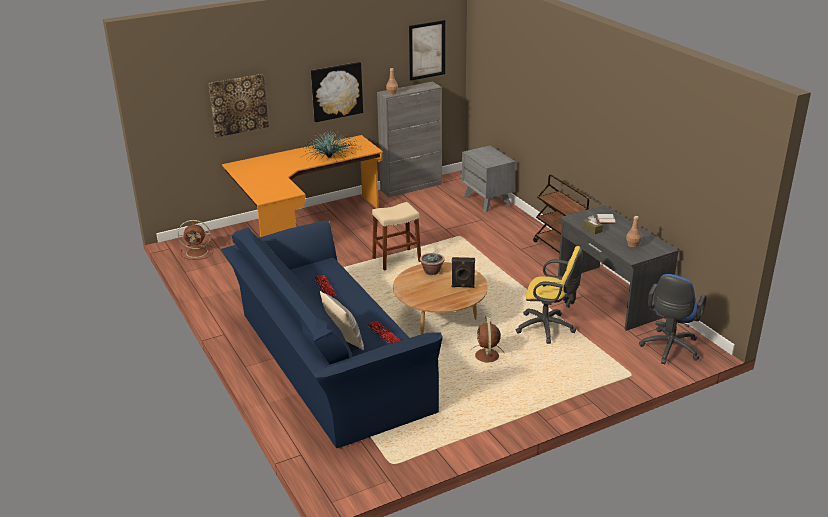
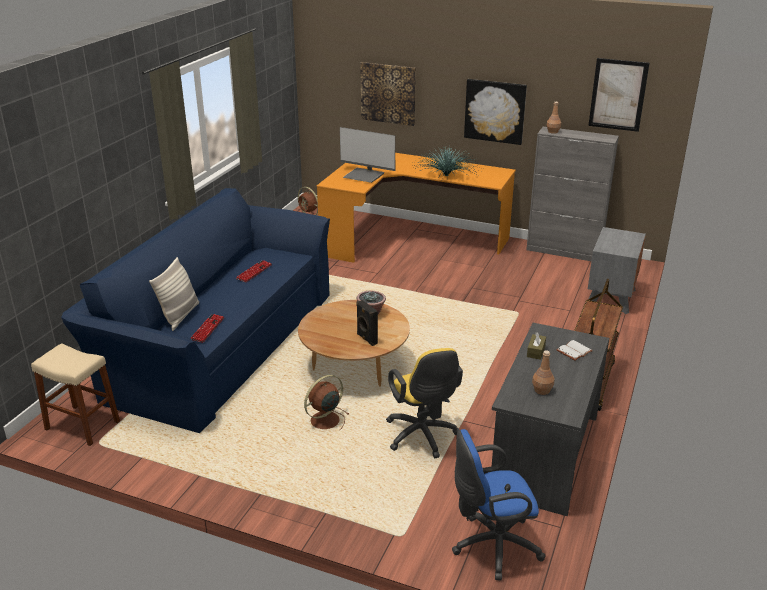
camera: 50 degrees right, 0 degrees up
beige stool [372,202,421,271] -> beige stool moved to [31,343,120,446]
none -> monitor [340,127,396,183]

